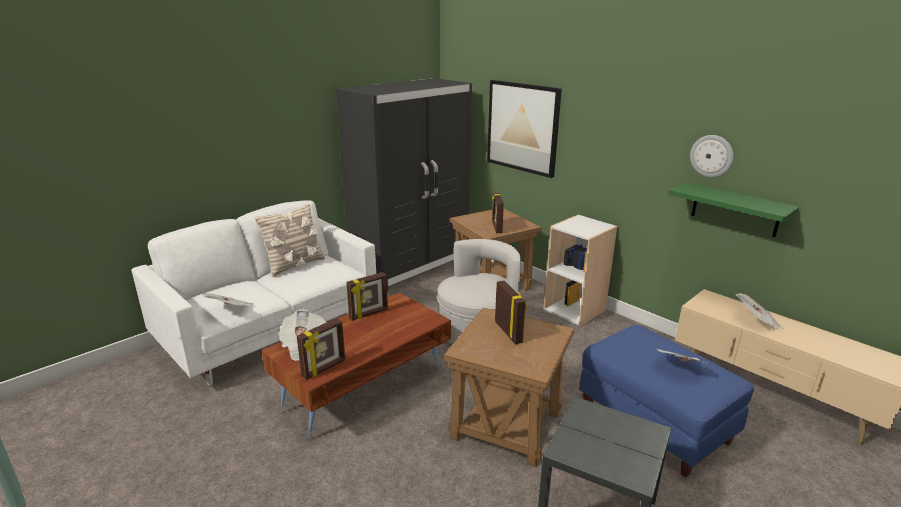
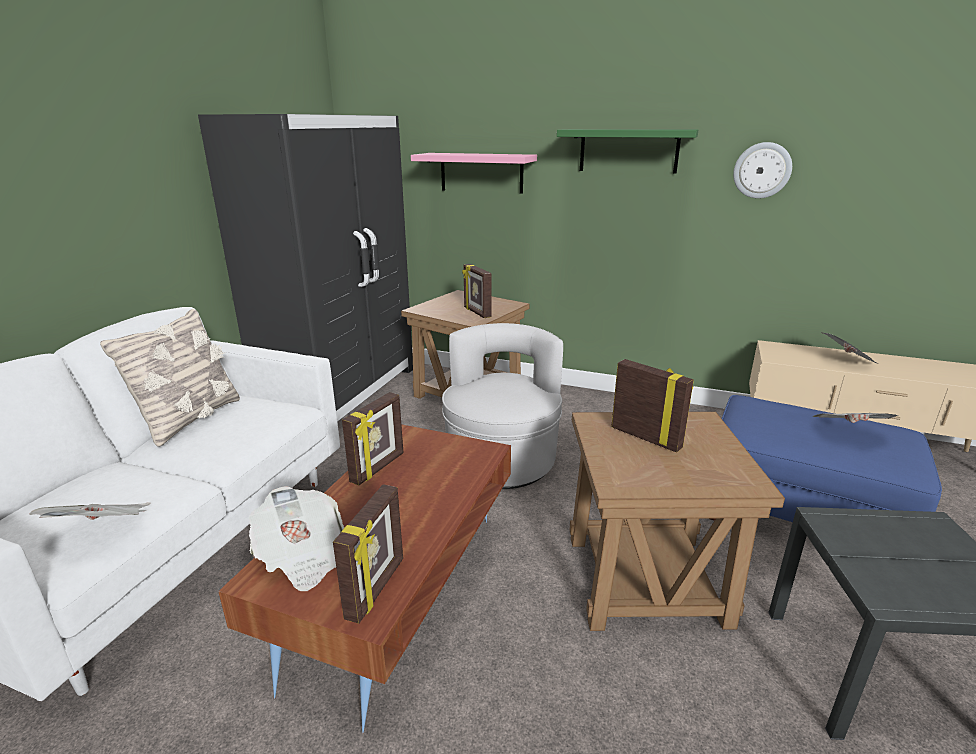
camera: 25 degrees left, 0 degrees up
picture [487,80,562,178] -> pink shelf [411,153,537,194]
bookcase [543,215,617,326] -> none
green shelf [668,182,799,237] -> green shelf moved to [557,129,698,174]

